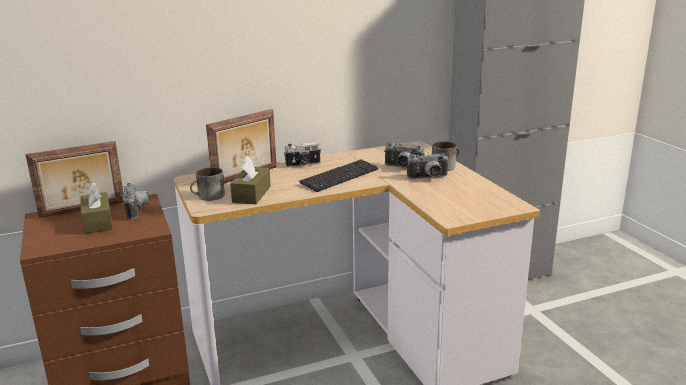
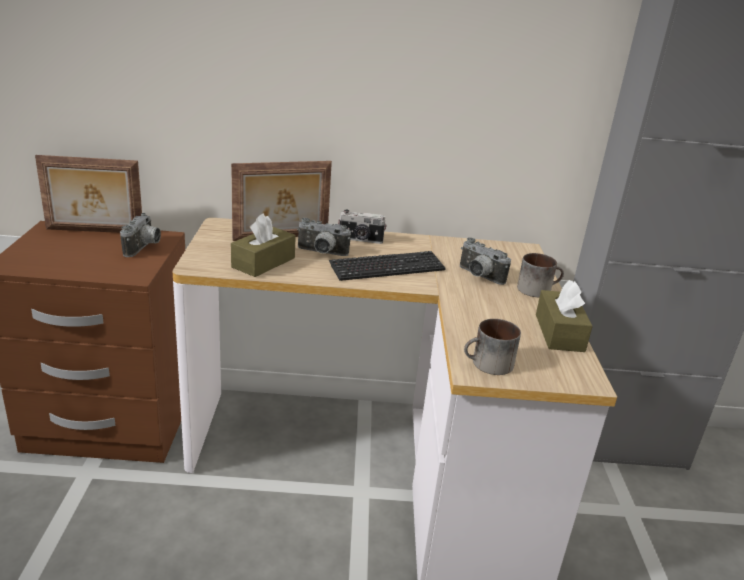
camera: 20 degrees right, 5 degrees up
brown tissue box [80,183,113,234] -> brown tissue box moved to [536,280,593,352]
mug [190,167,225,201] -> mug moved to [464,319,521,375]
camera [407,153,448,179] -> camera moved to [297,218,351,256]

